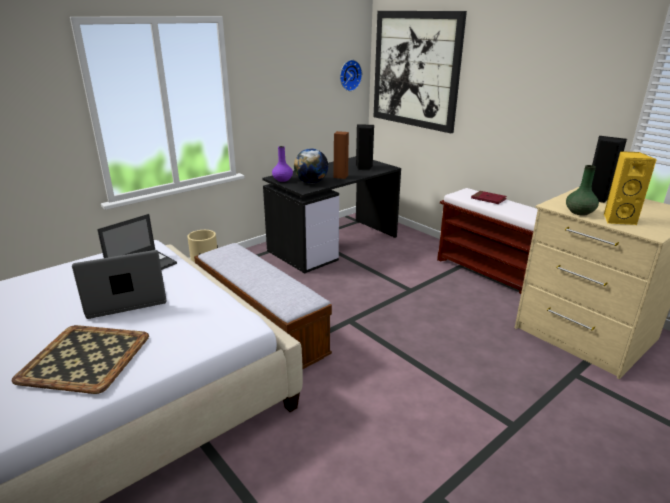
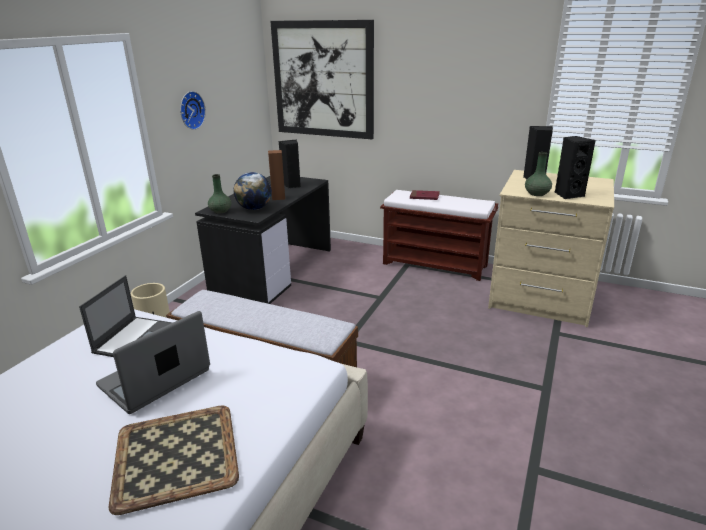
camera: 25 degrees left, 0 degrees up
purple vase [272,146,293,182] -> green vase [208,174,232,214]
wall clock [340,60,362,91] -> wall clock moved to [180,91,206,130]
yellow speaker [604,151,657,225] -> black speaker [555,136,596,199]

